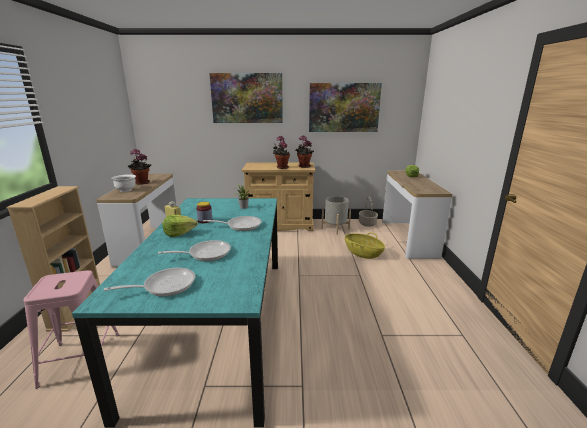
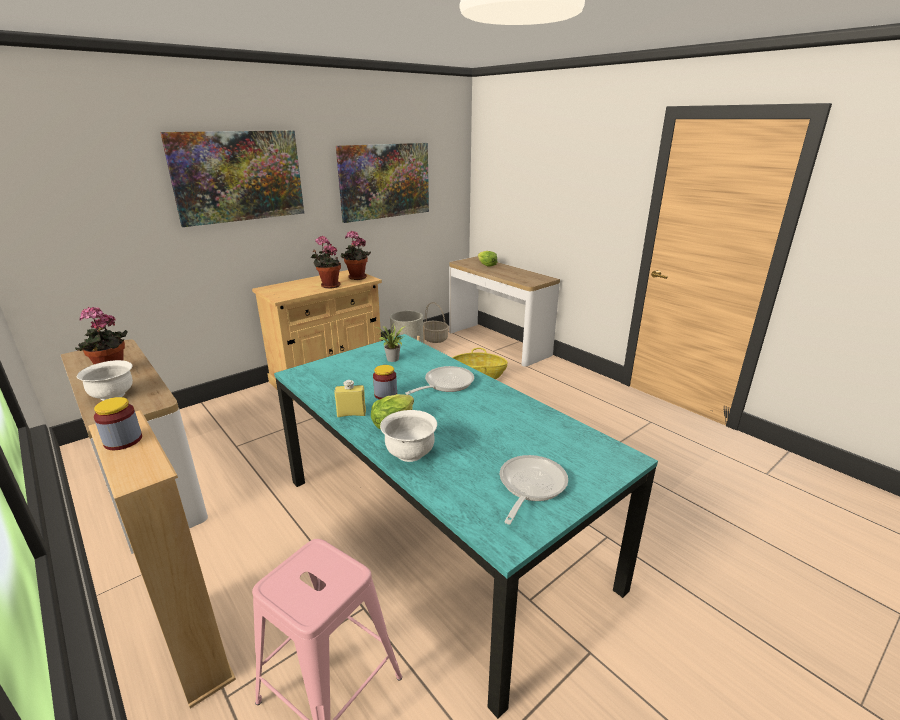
camera: 40 degrees left, 5 degrees up
frying pan [158,240,231,261] -> none
none -> jar [94,397,142,450]
none -> white bowl [380,410,437,462]

